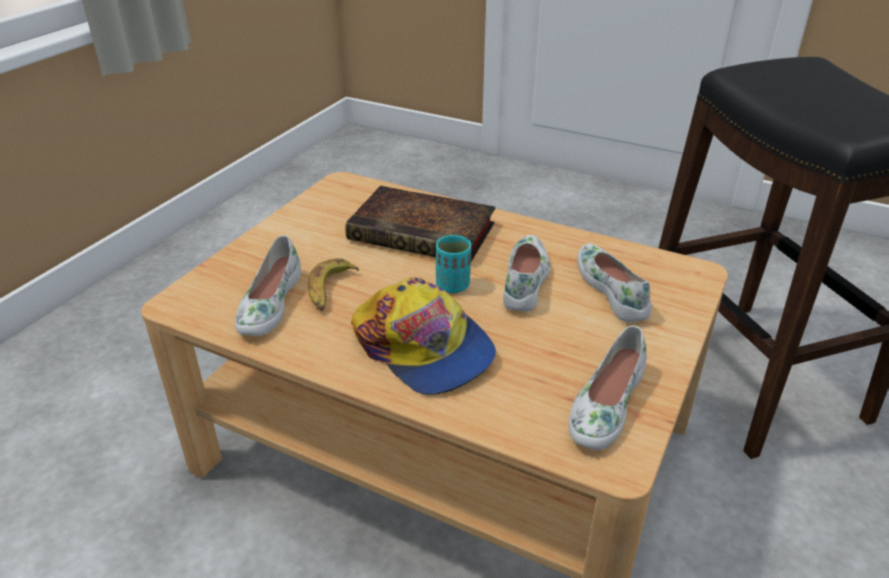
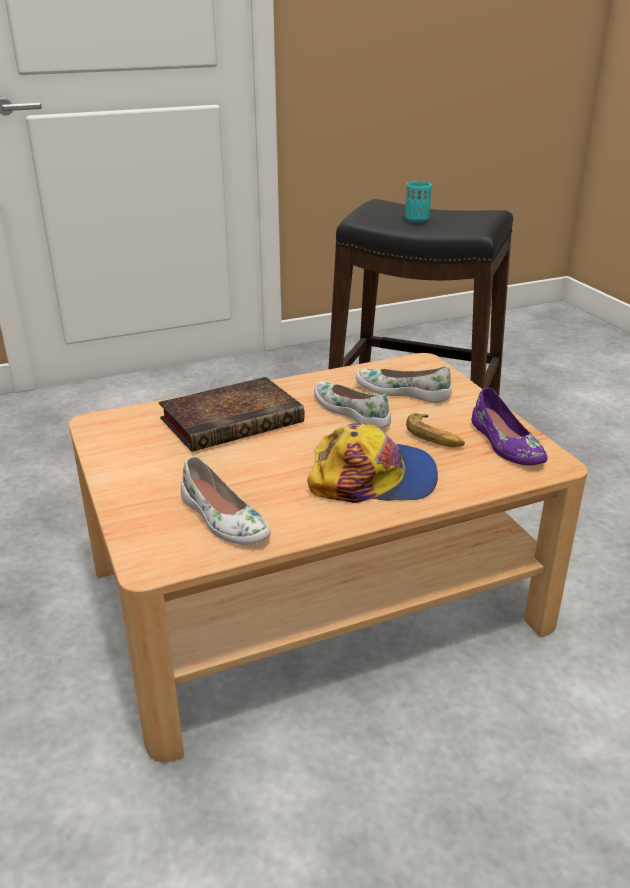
camera: 50 degrees left, 5 degrees down
banana [308,258,359,311] -> banana moved to [406,413,465,447]
turquoise cup [436,235,471,293] -> turquoise cup moved to [405,181,432,222]
white shoe [569,325,647,450] -> purple shoe [472,387,547,466]

